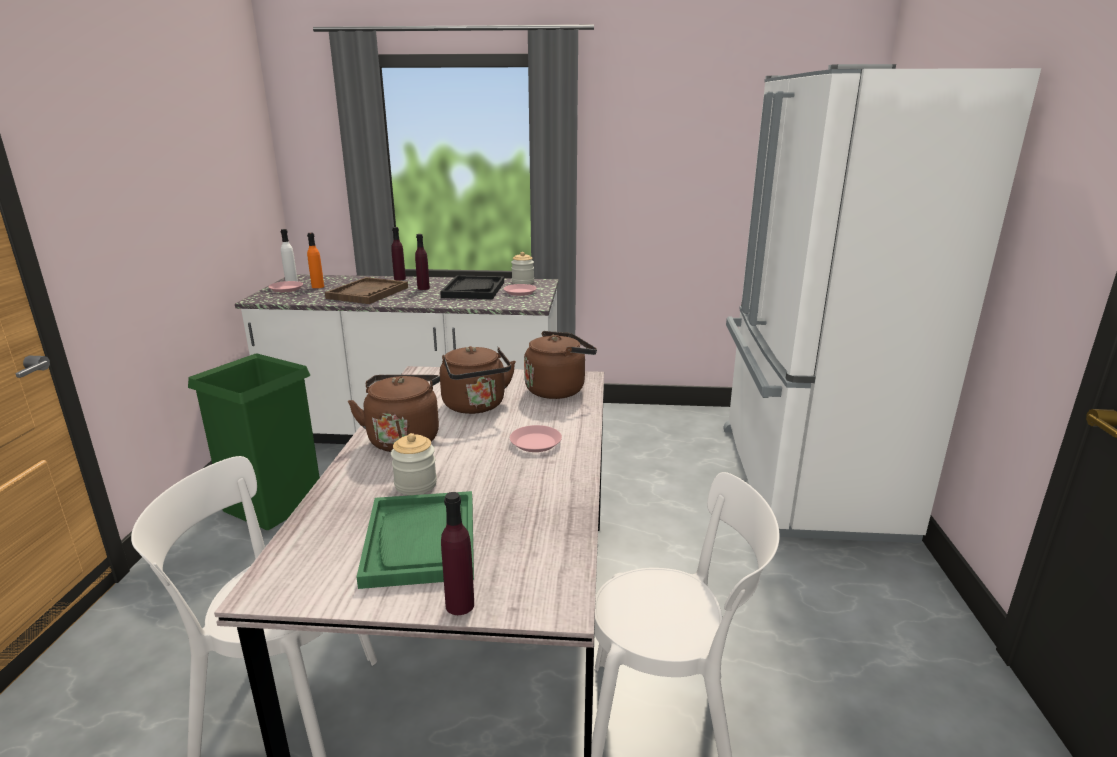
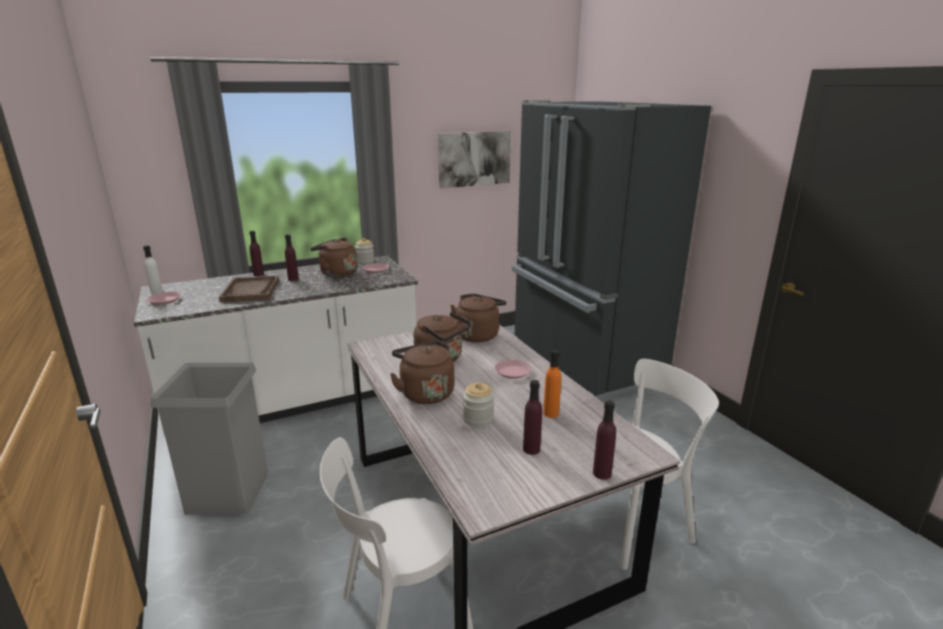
camera: 30 degrees left, 0 degrees up
green trash can [188,354,320,530] -> grey trash can [151,363,268,514]
orange bottle [307,233,324,288] -> orange bottle moved to [543,350,561,418]
green tray [357,491,474,589] -> purple bottle [523,380,542,455]
black tray [440,275,504,299] -> brown kettle [310,238,357,278]
white fridge [723,64,1041,543] -> black fridge [512,100,711,400]
none -> picture [438,131,511,188]

